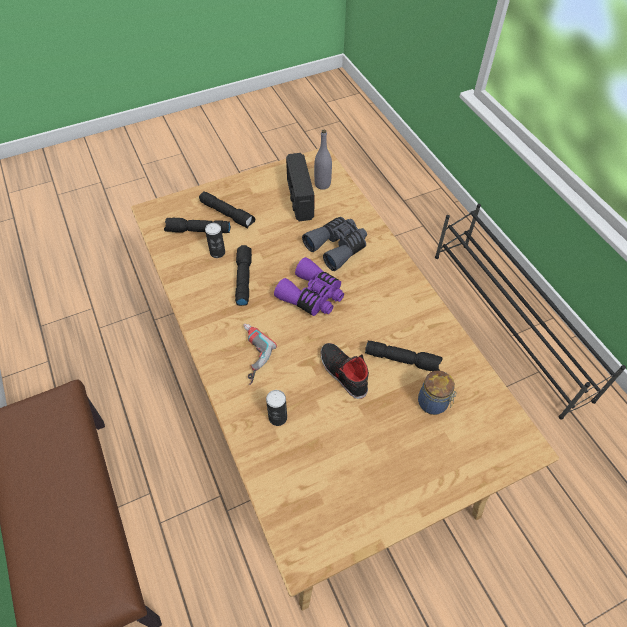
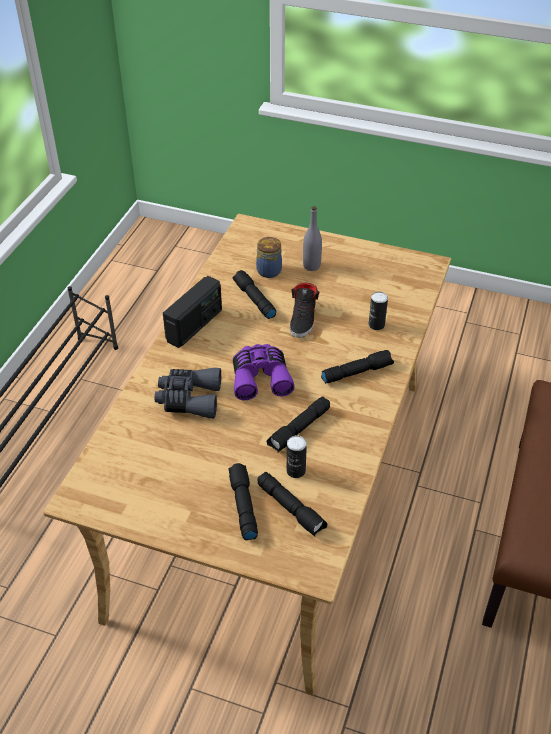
camera: 135 degrees left, 10 degrees down
power drill [243,324,277,385] -> black flashlight [321,350,394,384]
radio [286,153,314,221] -> radio moved to [163,276,222,348]
grey bottle [314,130,332,190] -> grey bottle moved to [303,206,322,271]

